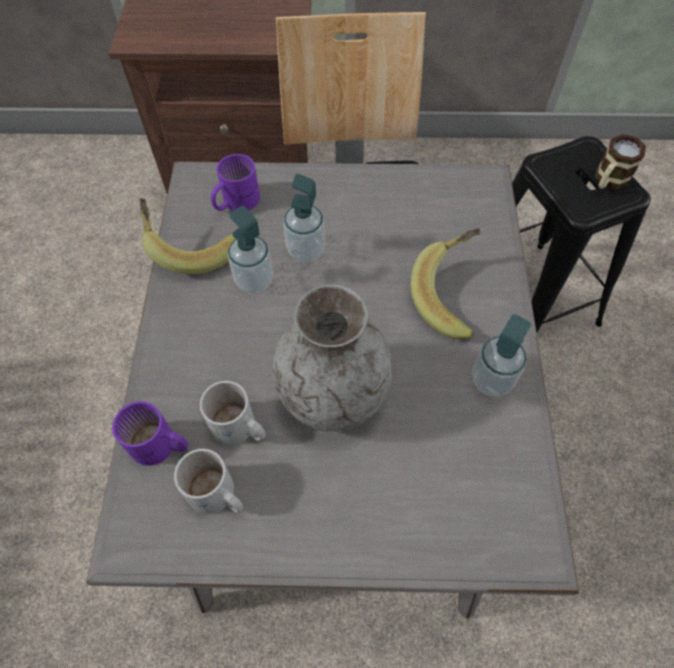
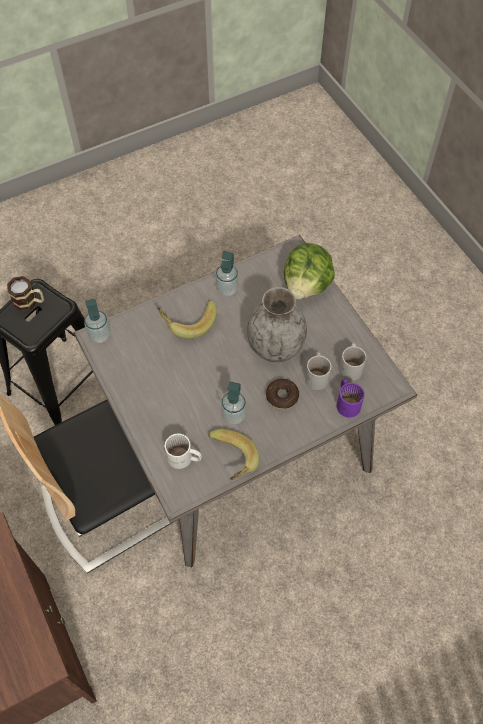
camera: 120 degrees left, 0 degrees up
purple mug [211,154,260,211] -> white mug [165,434,202,469]
soap dispenser [283,174,325,262] -> soap dispenser moved to [84,299,111,343]
none -> donut [266,379,299,410]
none -> lettuce [284,243,335,299]

